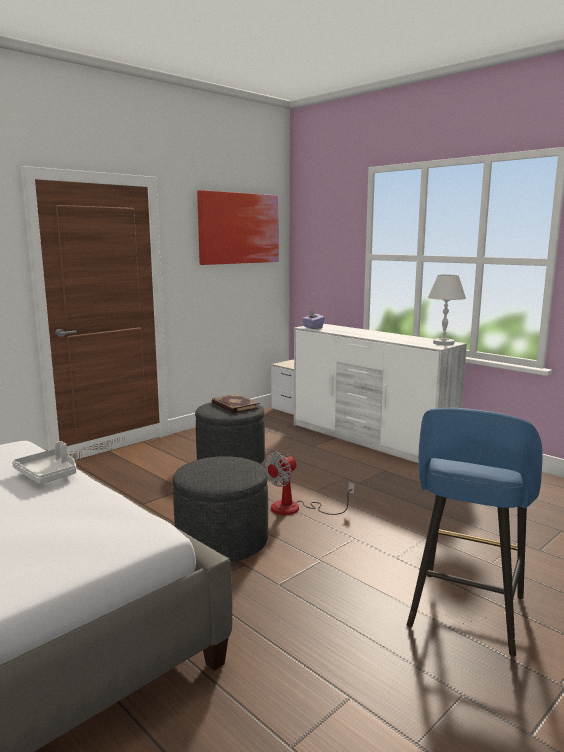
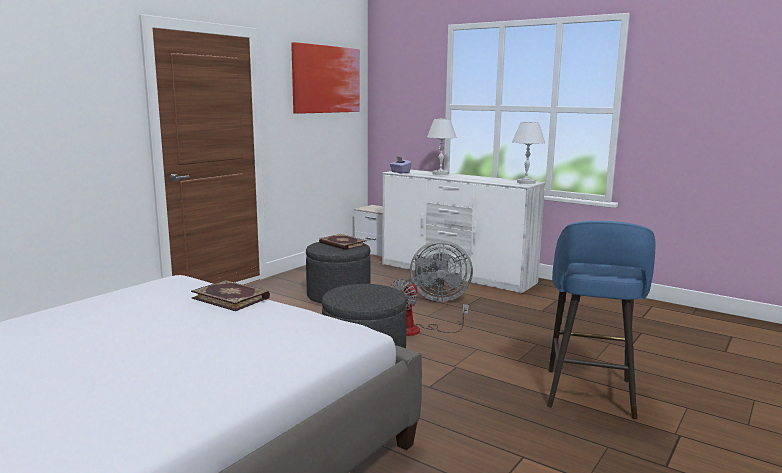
camera: 10 degrees left, 0 degrees up
grey tray [12,441,76,484] -> book [191,280,270,311]
none -> grey fan [410,240,473,302]
none -> white table lamp [427,119,457,175]

